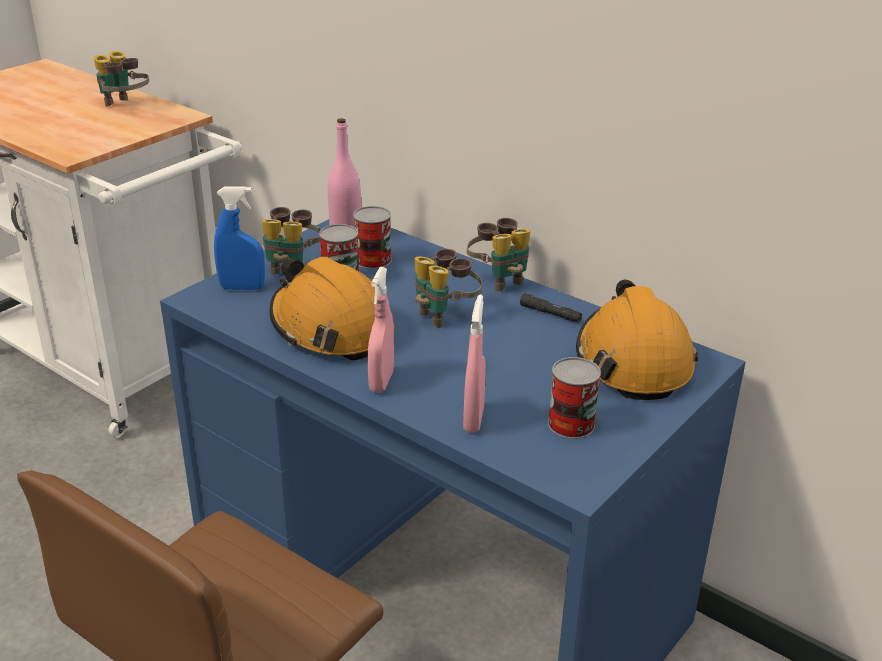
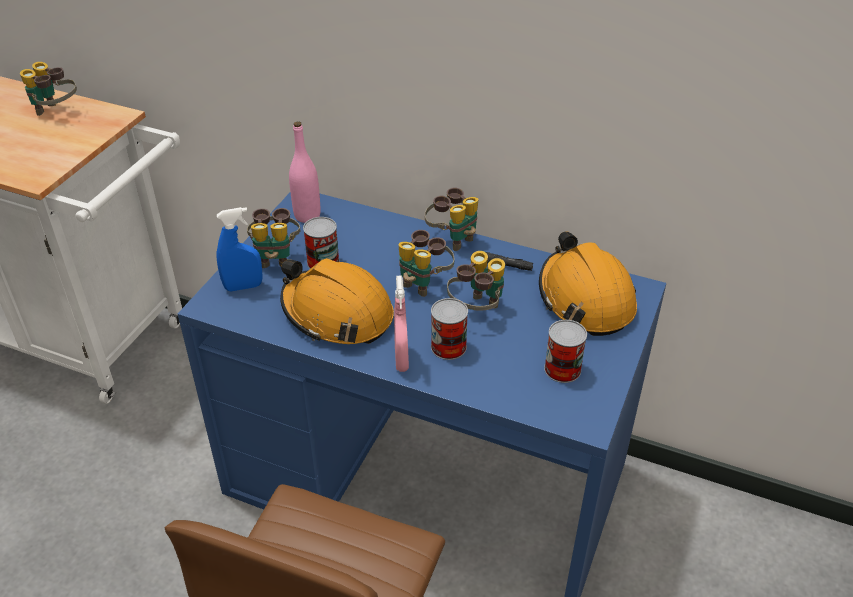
camera: 15 degrees left, 10 degrees up
can [353,206,392,269] -> can moved to [431,298,468,360]
pink spray bottle [463,294,486,433] -> none
none -> binoculars [447,251,505,311]

